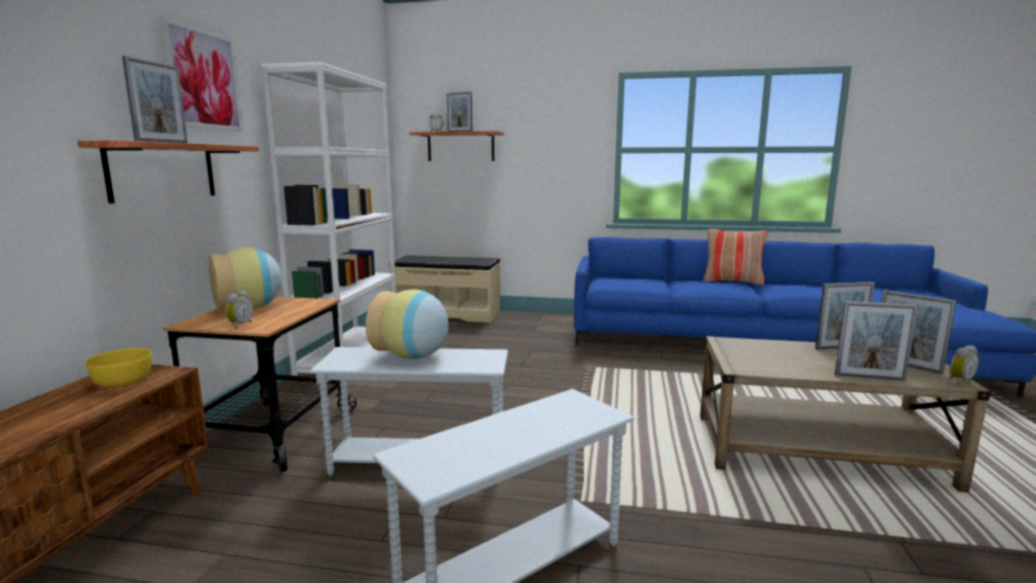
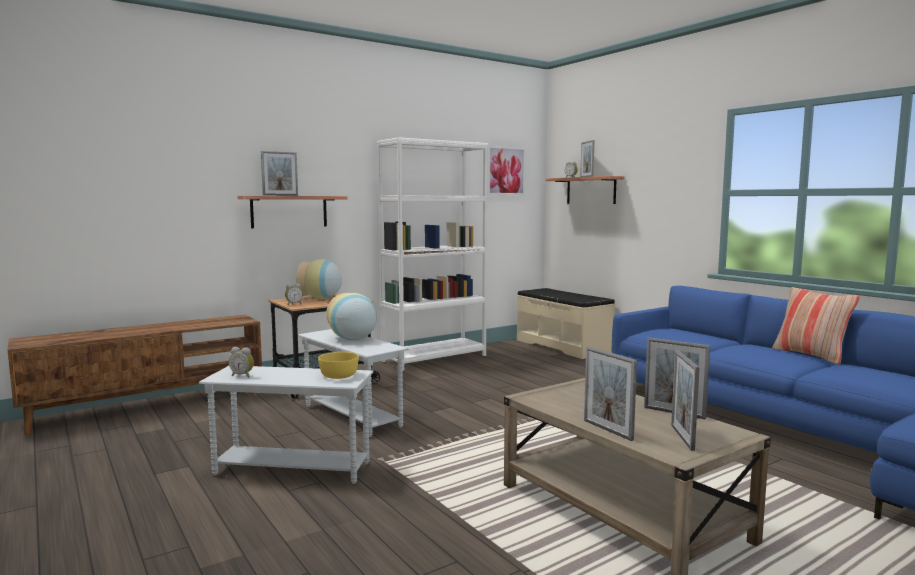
camera: 45 degrees right, 5 degrees down
yellow bowl [85,348,151,388] -> yellow bowl moved to [318,352,359,379]
picture [159,18,243,131] -> picture moved to [487,146,526,195]
alarm clock [950,345,979,385] -> alarm clock moved to [229,347,254,378]

